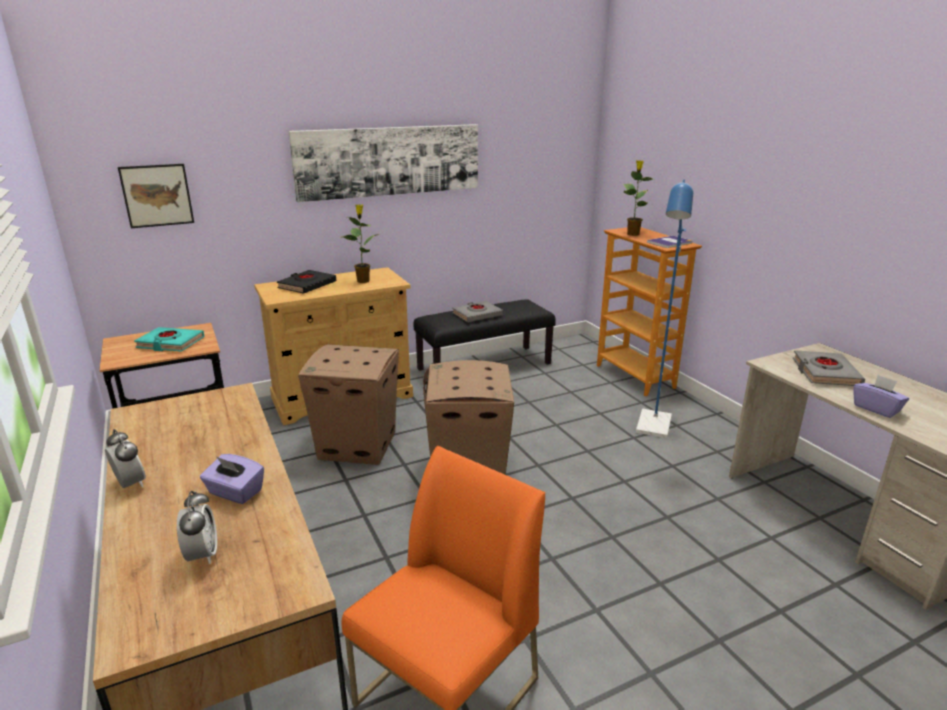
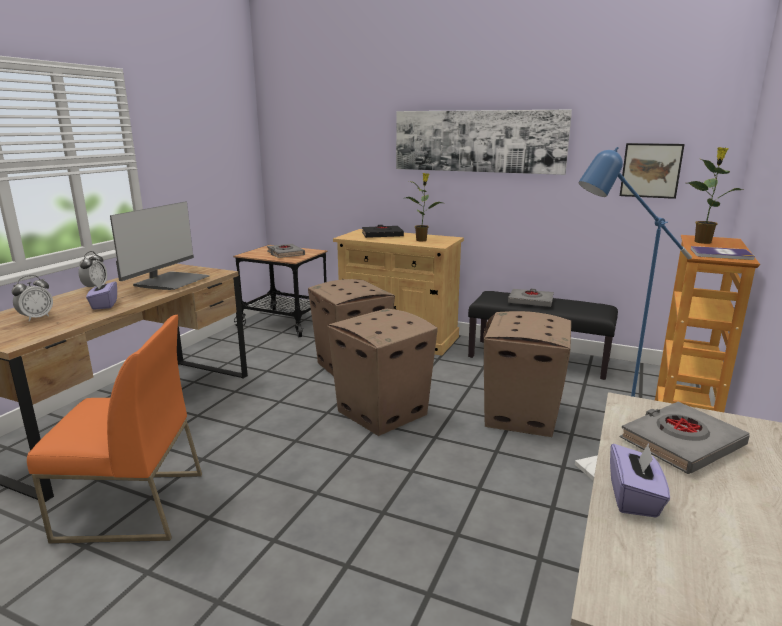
camera: 50 degrees right, 5 degrees down
picture [118,164,194,228] -> picture moved to [620,143,685,199]
turquoise book [134,327,205,352] -> grey book [267,244,305,258]
none -> monitor [110,201,210,290]
none -> cardboard box [484,311,571,437]

